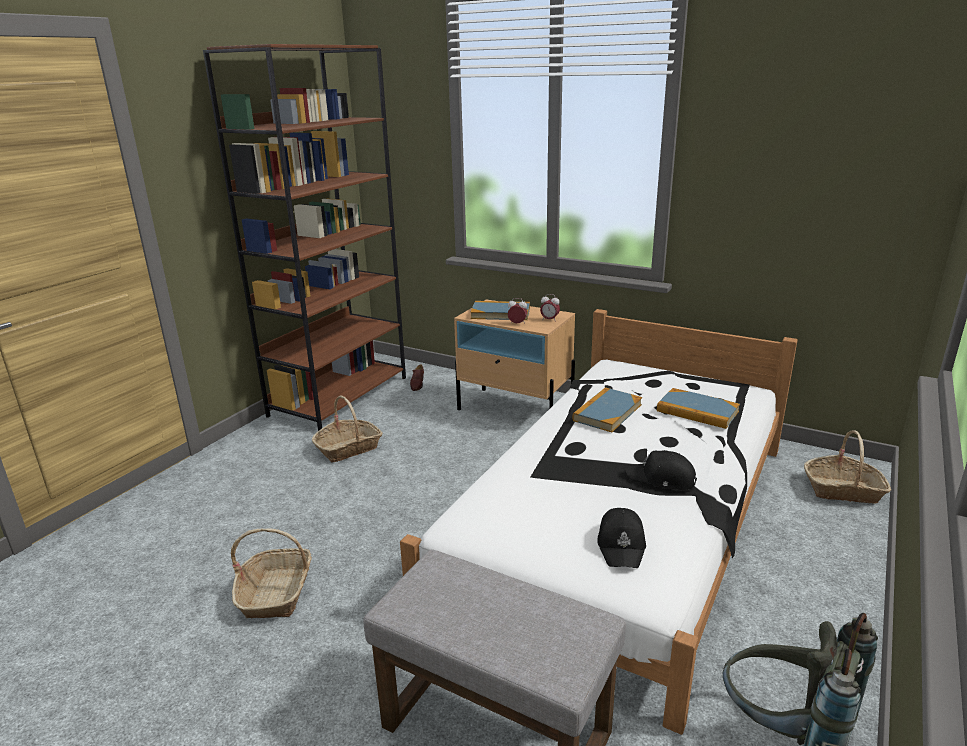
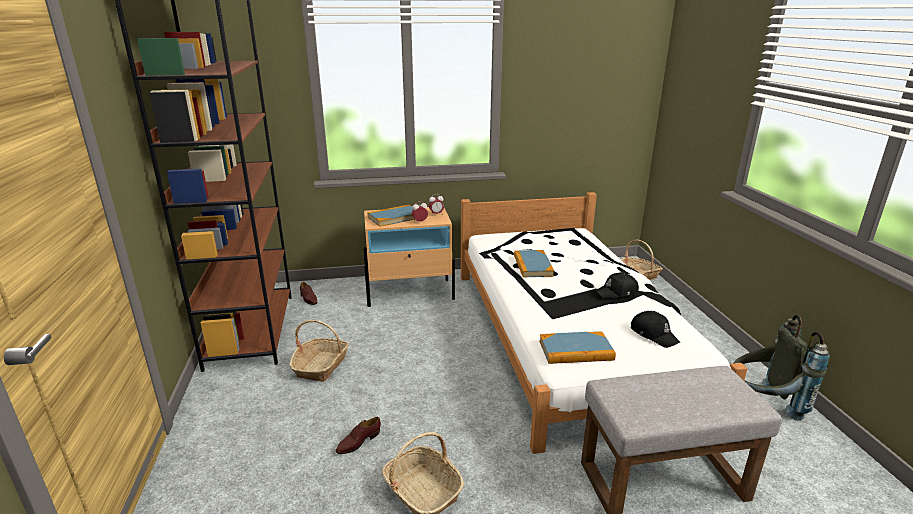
camera: 40 degrees left, 0 degrees up
book [657,388,740,429] -> book moved to [539,331,616,364]
none -> brown shoe [336,417,381,454]

